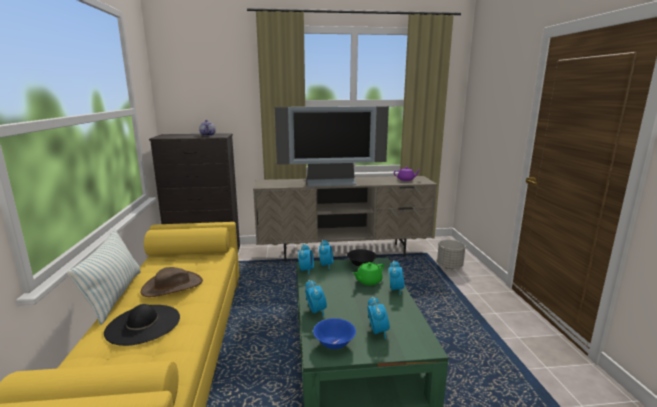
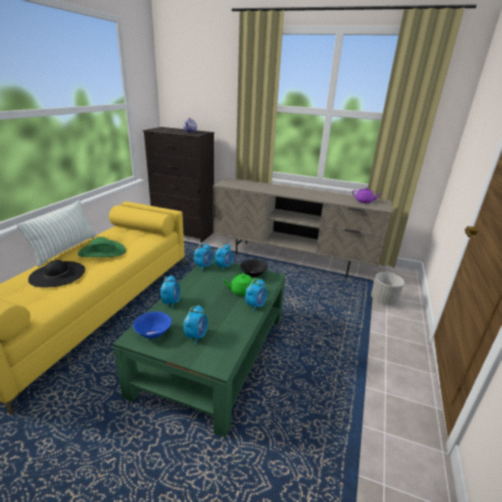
camera: 25 degrees right, 10 degrees up
brown hat [141,267,203,297] -> green hat [78,237,126,257]
television [275,106,389,187] -> none

